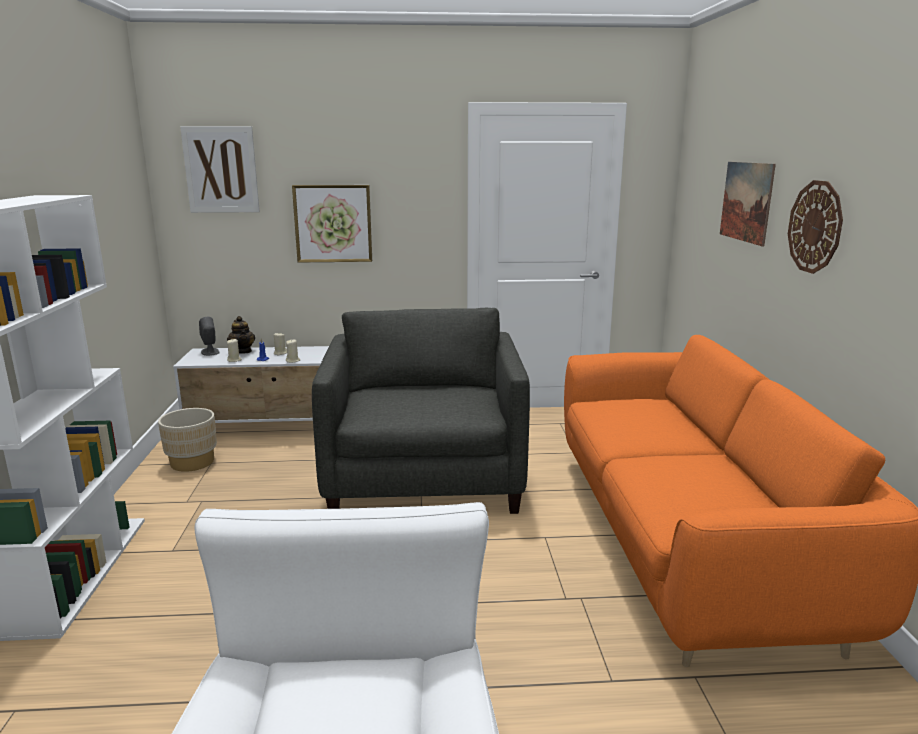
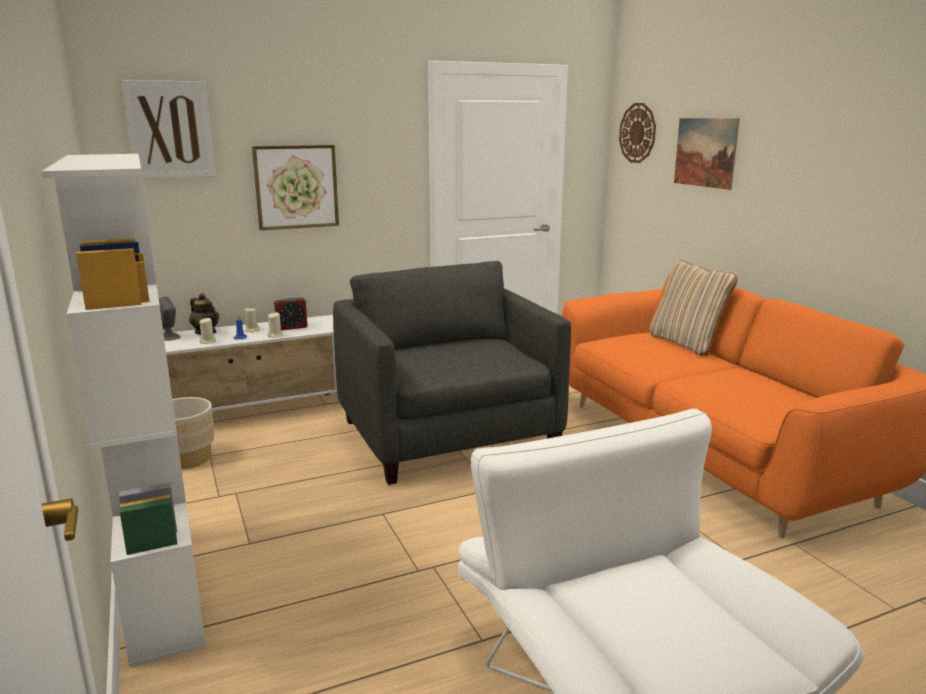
camera: 20 degrees left, 0 degrees up
wall clock [788,180,843,274] -> wall clock moved to [619,103,656,163]
none -> alarm clock [274,296,307,330]
none -> beige pillow [650,260,737,356]

